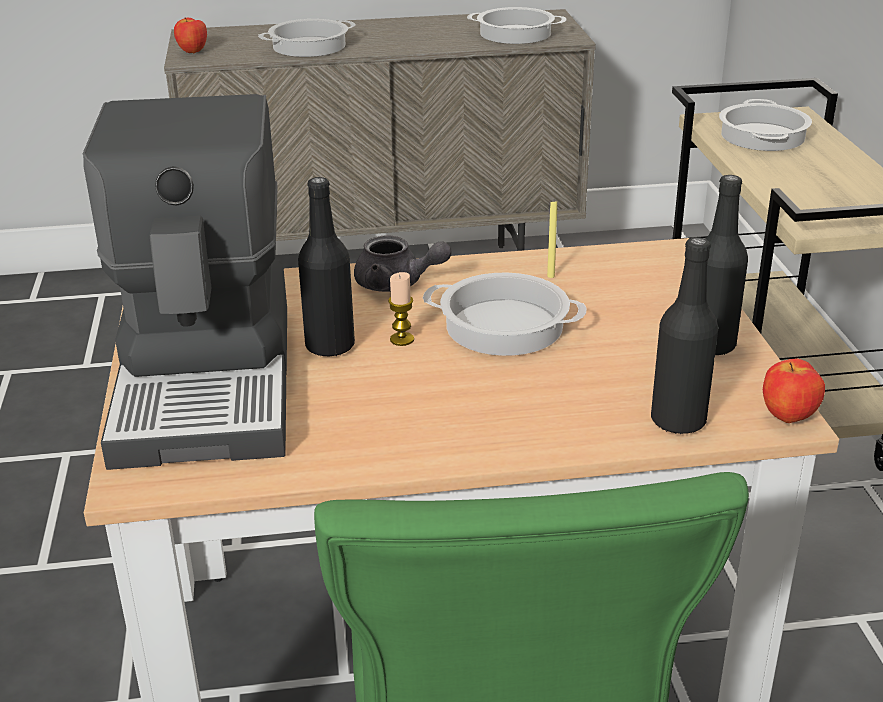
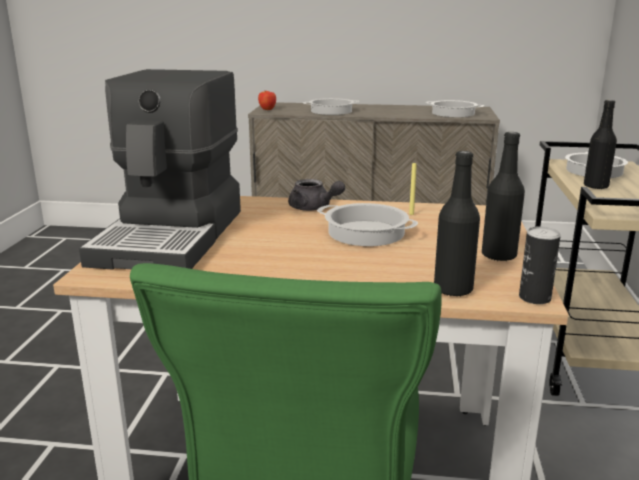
camera: 15 degrees right, 10 degrees down
black bottle [298,177,355,356] -> black bottle moved to [584,100,617,189]
candle [388,272,414,346] -> none
apple [763,359,825,423] -> can [519,226,561,304]

